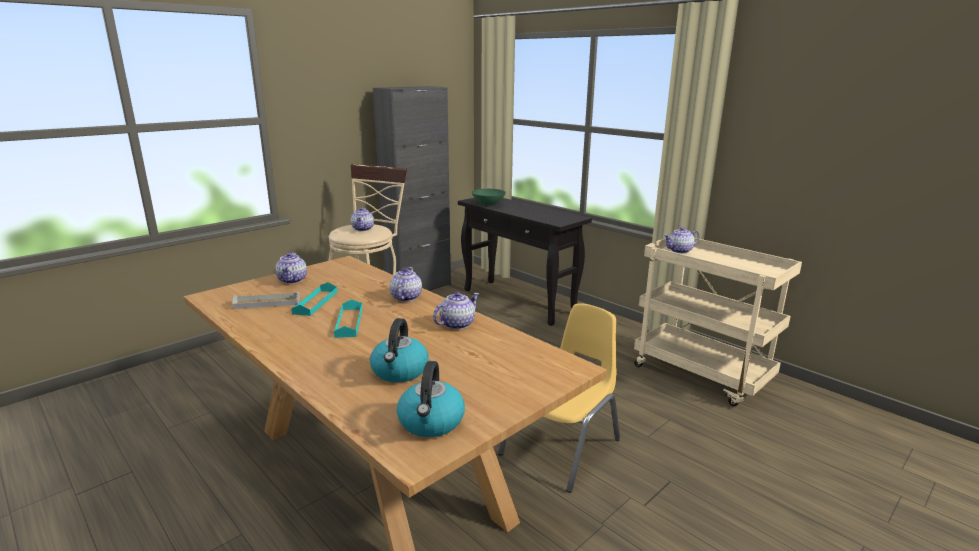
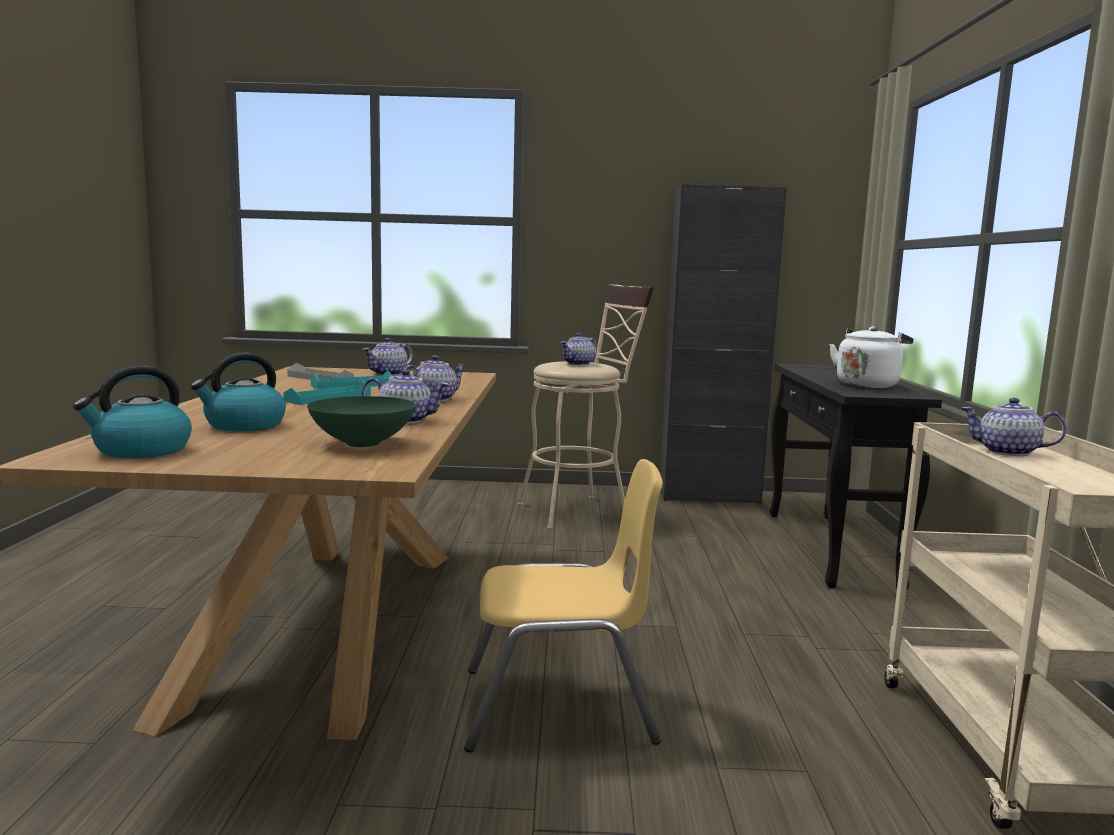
camera: 45 degrees right, 10 degrees down
green bowl [472,189,506,206] -> green bowl moved to [307,396,416,447]
none -> white kettle [829,326,914,388]

